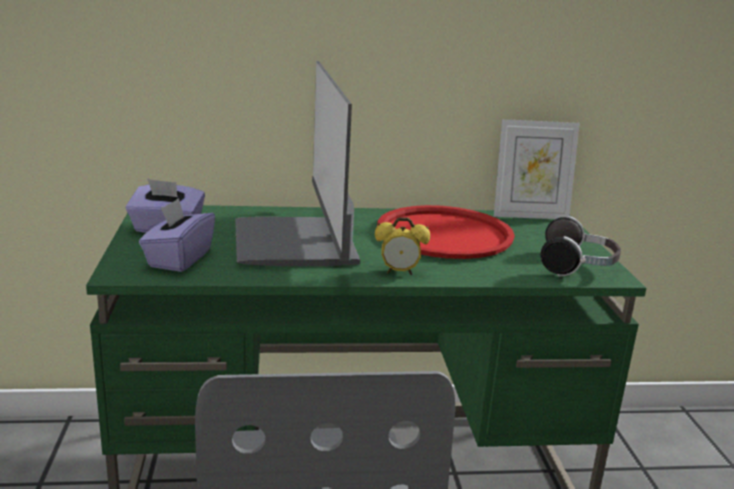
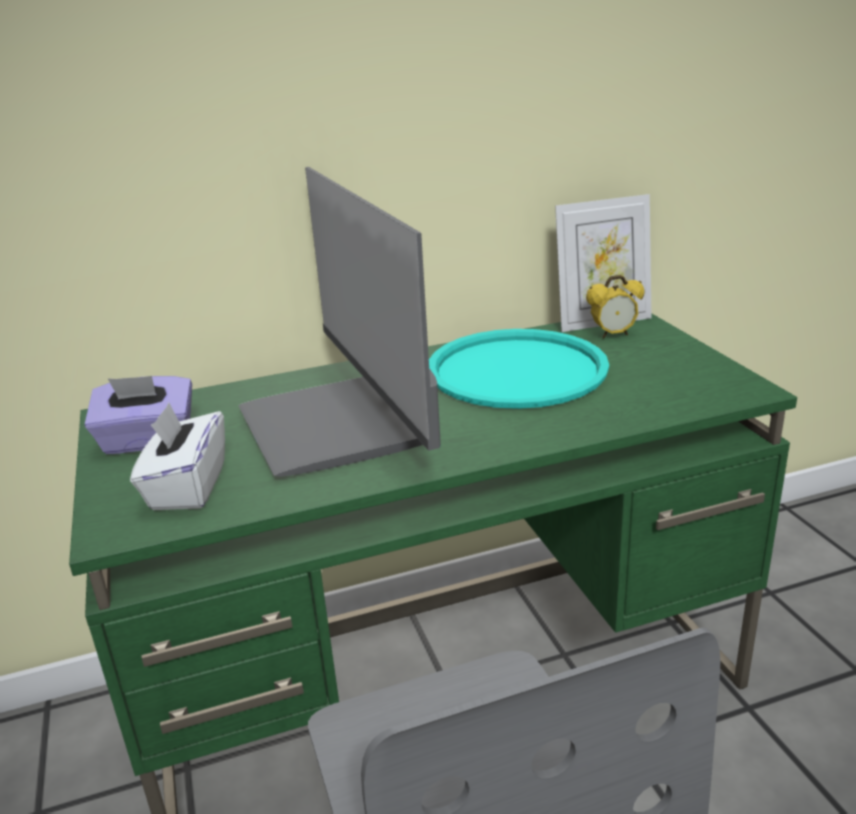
camera: 10 degrees left, 5 degrees up
purple tissue box [139,198,215,272] -> white tissue box [130,403,225,510]
alarm clock [375,217,430,275] -> alarm clock moved to [586,275,644,338]
red tray [377,205,515,259] -> turquoise tray [429,329,609,409]
headphones [541,216,621,277] -> none

